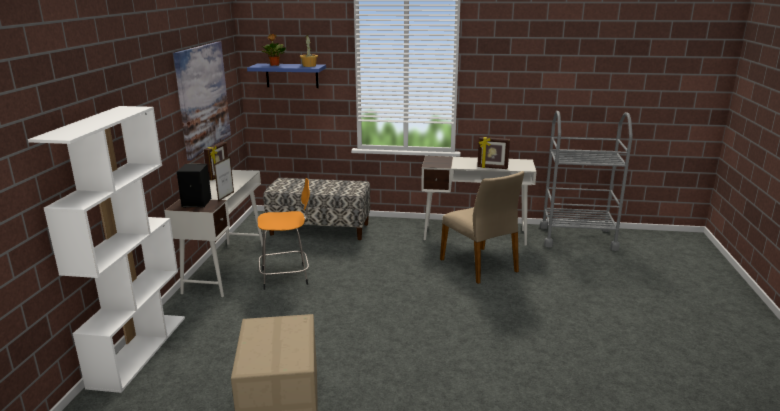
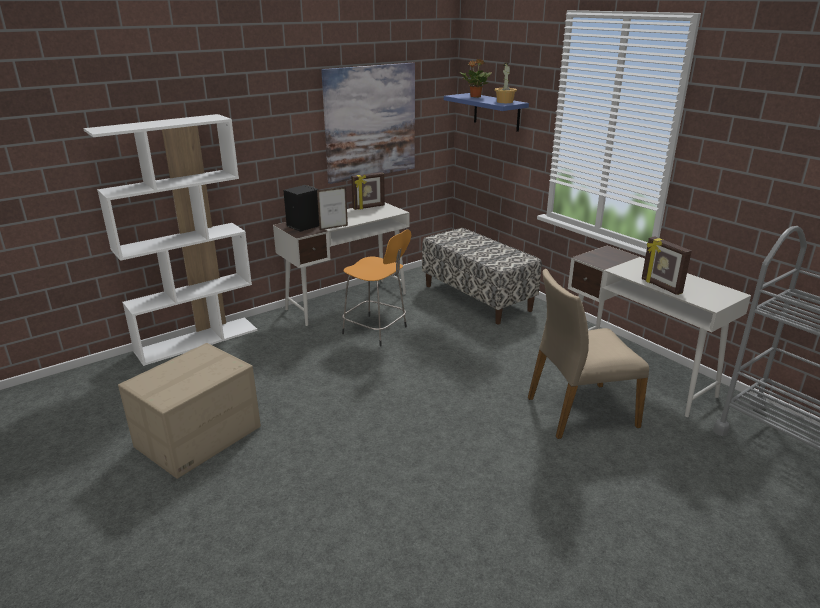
camera: 45 degrees right, 5 degrees up
beige chair [440,171,524,284] -> beige chair turned 60 degrees clockwise [528,269,649,439]

